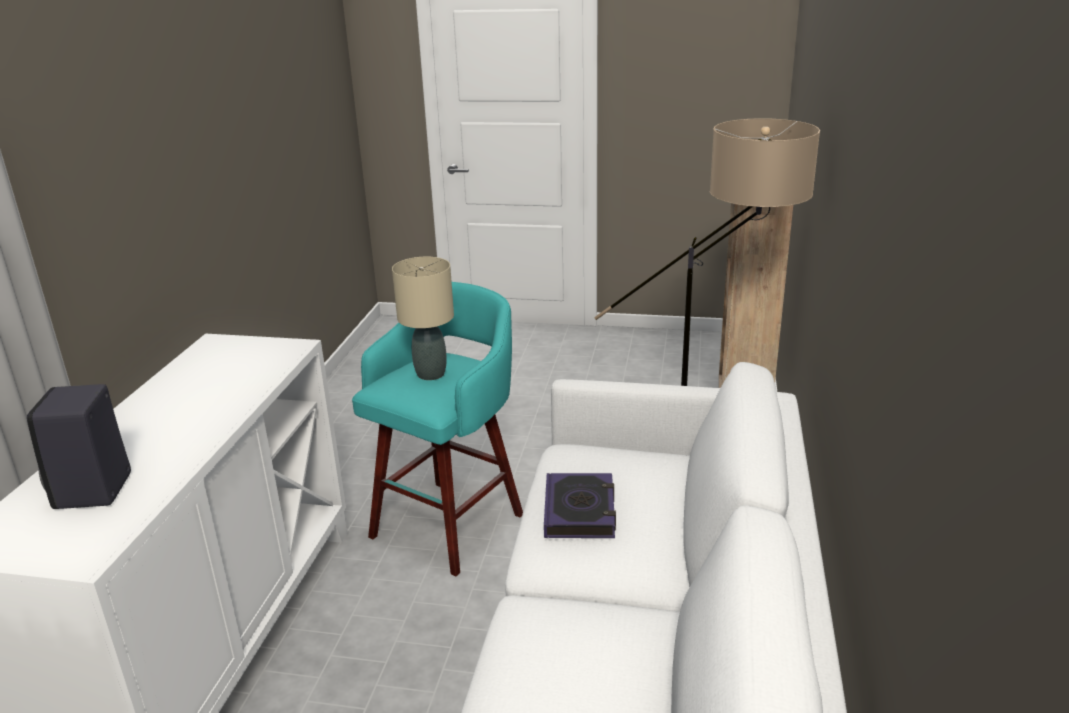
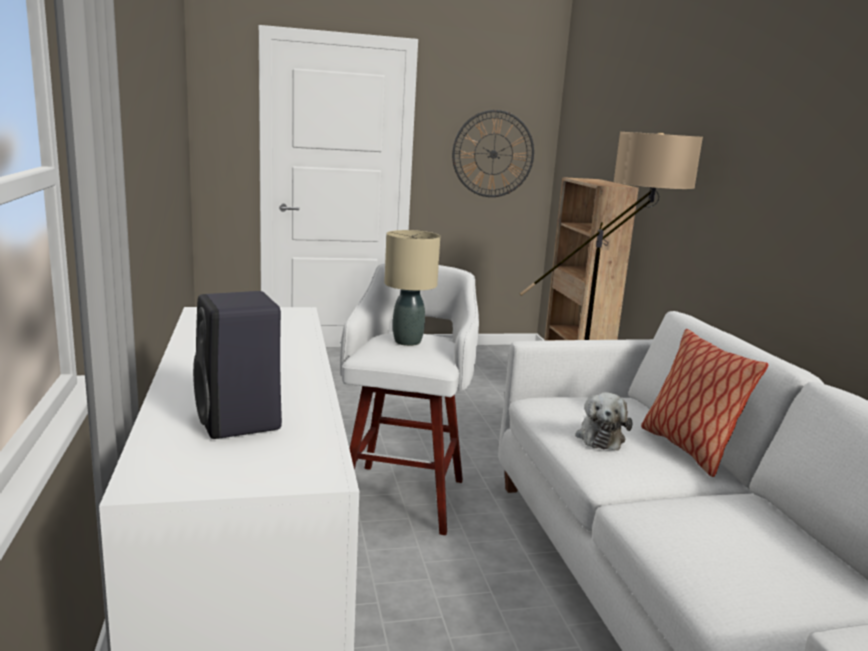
camera: 25 degrees left, 10 degrees down
turquoise stool [352,282,523,576] -> white stool [340,264,479,535]
book [544,473,616,538] -> plush toy [575,392,632,451]
none -> wall clock [452,110,534,197]
none -> pillow [641,329,768,477]

